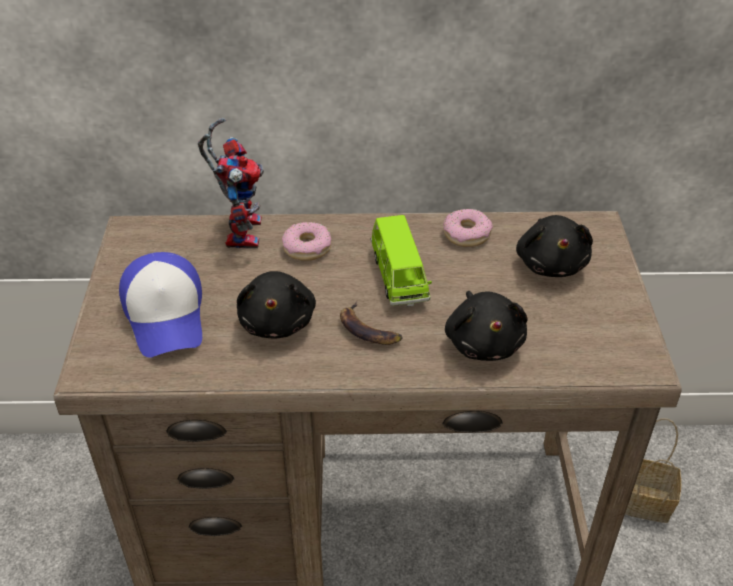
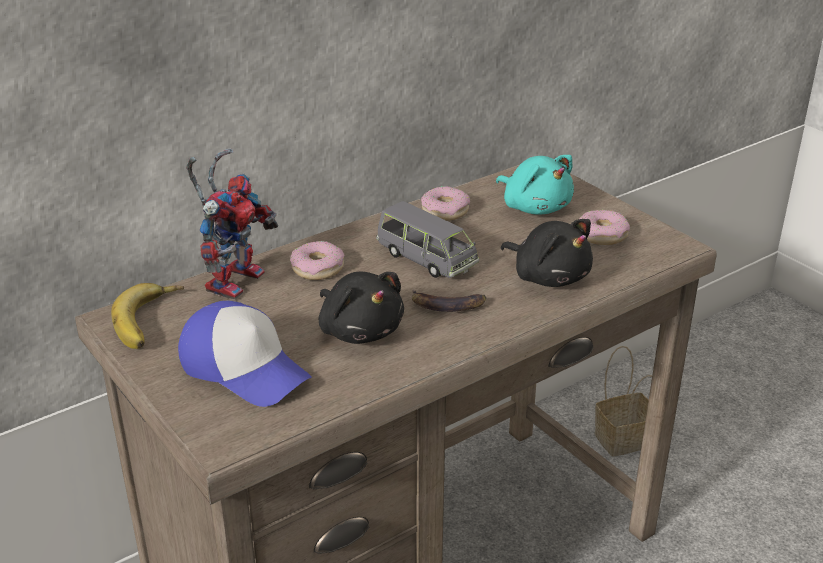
camera: 35 degrees left, 10 degrees down
toy robot [198,118,264,249] -> toy robot turned 60 degrees clockwise [186,148,278,300]
green toy car [371,215,432,307] -> grey toy car [376,201,479,278]
black plush toy [516,215,593,277] -> turquoise plush toy [496,155,574,215]
none -> banana [111,283,184,349]
none -> donut [579,210,630,245]

